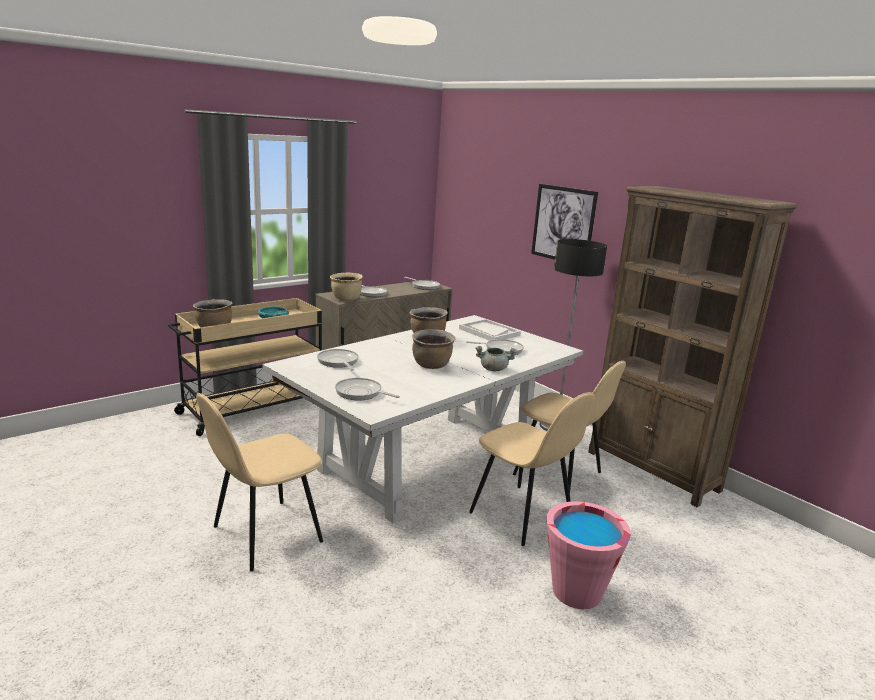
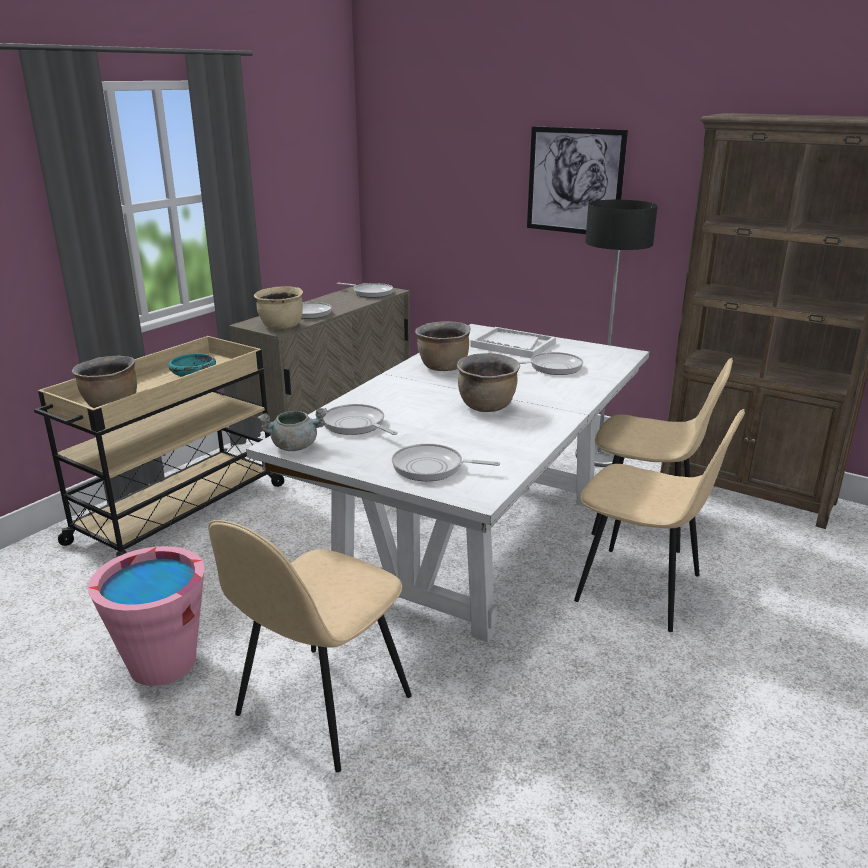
camera: 15 degrees left, 5 degrees up
grey cooking pot [475,346,517,371] -> grey cooking pot moved to [258,408,327,451]
pink bucket [546,501,631,609] -> pink bucket moved to [88,546,204,686]

